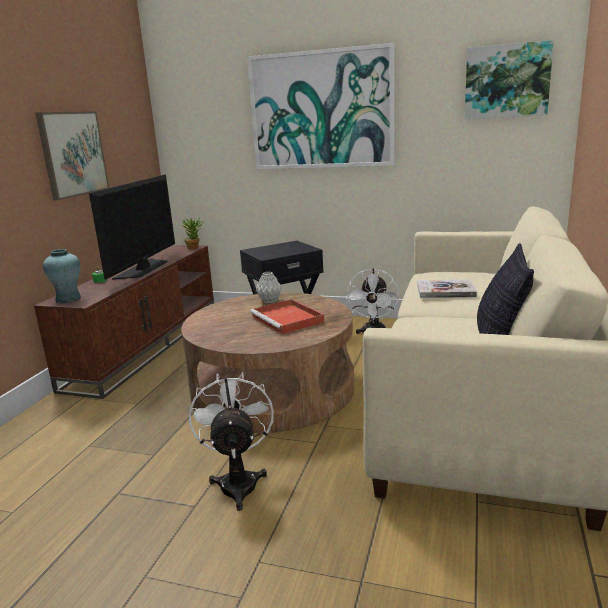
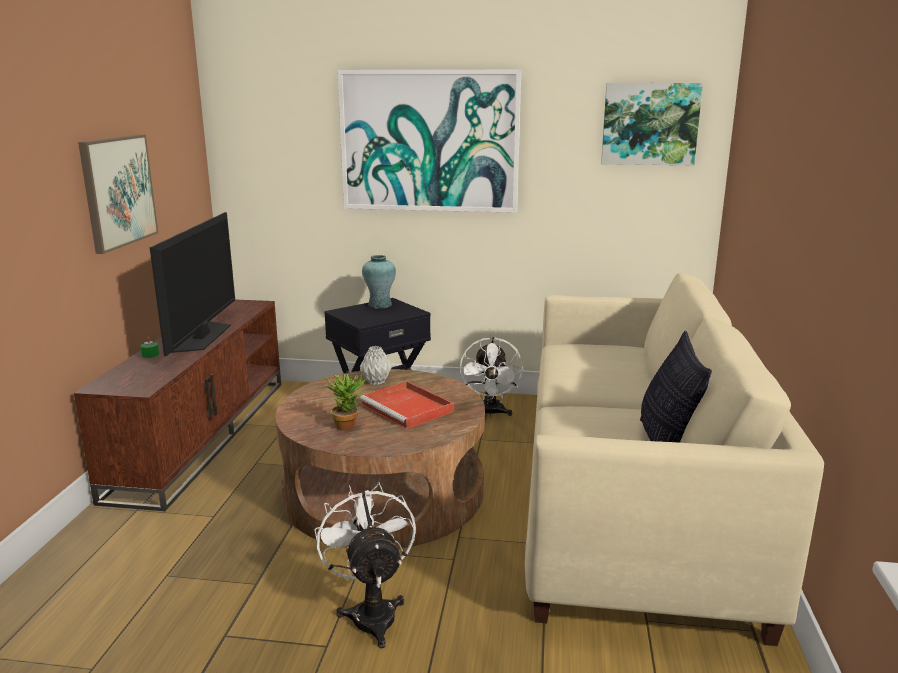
camera: 10 degrees left, 0 degrees up
turquoise vase [43,249,81,303] -> turquoise vase moved to [362,255,396,309]
potted plant [180,218,203,250] -> potted plant moved to [323,374,366,431]
book [417,279,477,298] -> none

